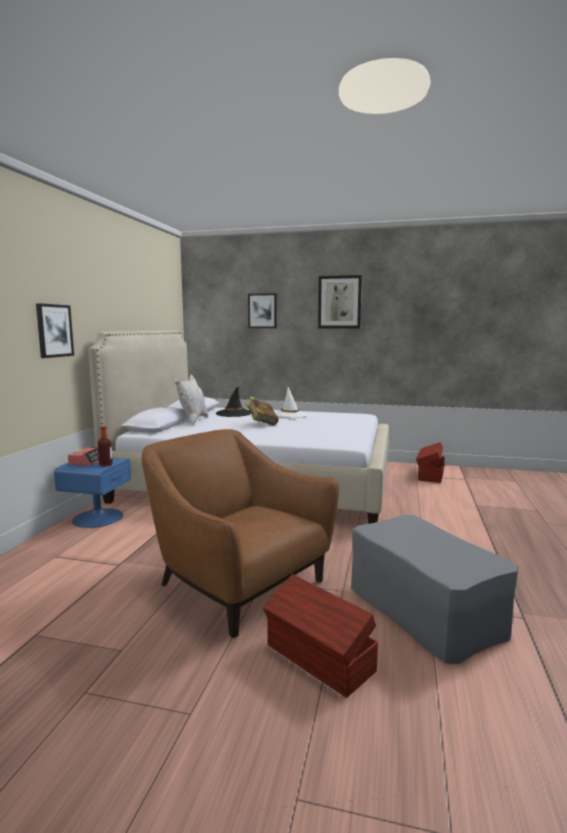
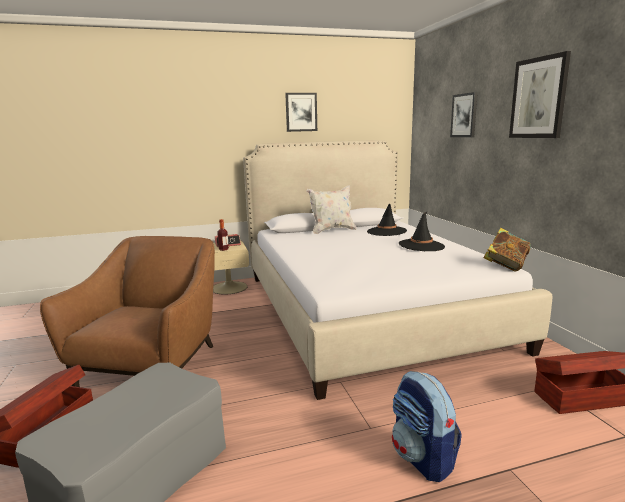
camera: 60 degrees right, 5 degrees up
picture [36,303,74,358] -> picture moved to [285,93,317,132]
blue nightstand [54,458,131,528] -> beige nightstand [213,241,249,295]
book [246,396,278,425] -> book moved to [483,228,531,272]
white hat [275,387,309,418] -> black hat [399,212,445,251]
none -> backpack [392,371,462,482]

